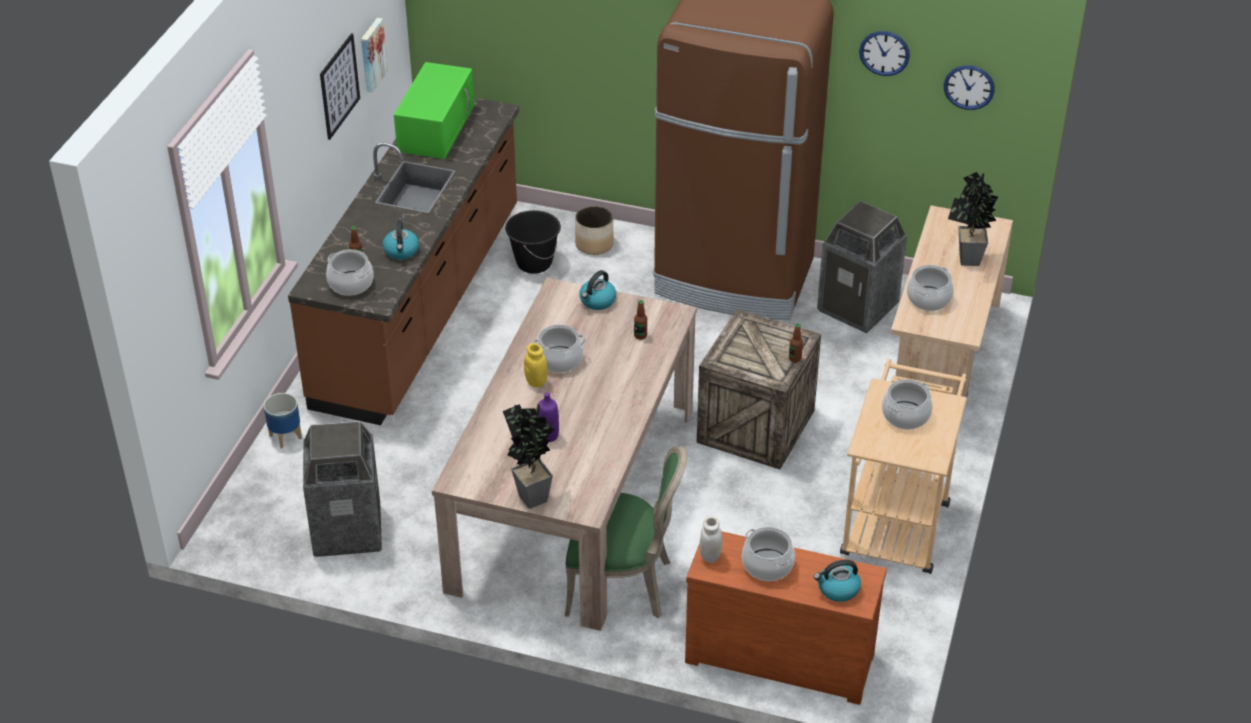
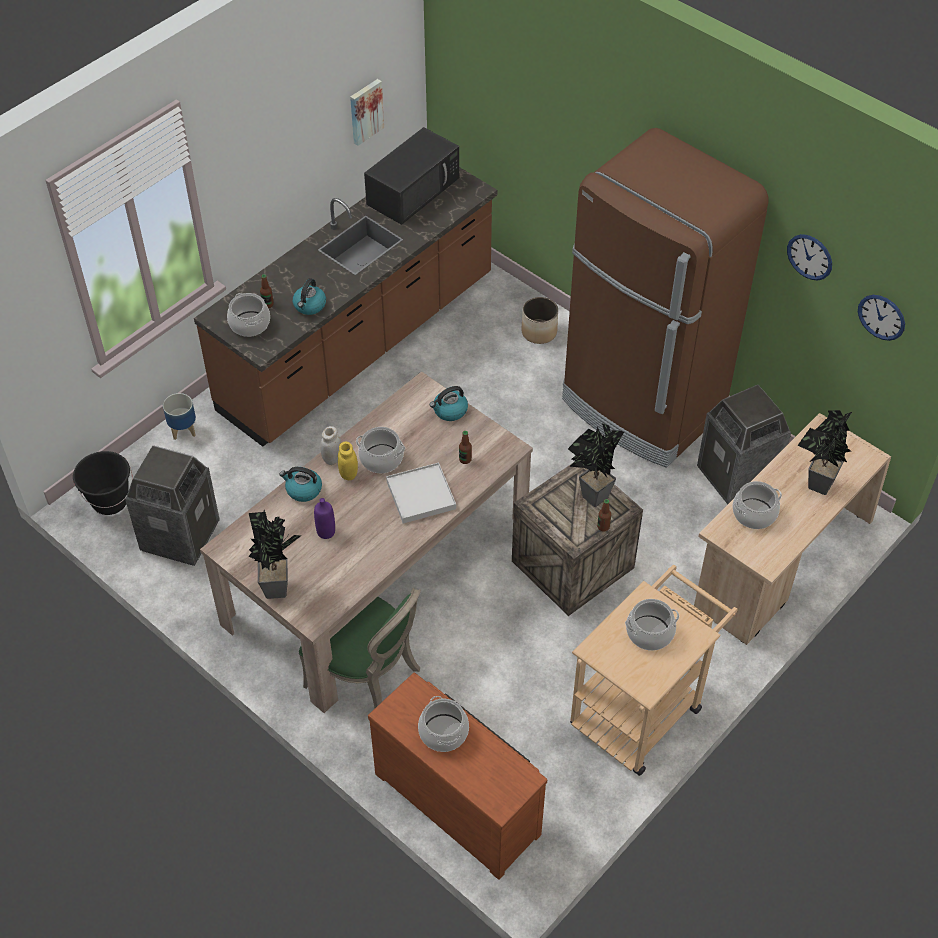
camera: 25 degrees right, 10 degrees up
picture [320,33,360,140] -> none
green microwave [394,62,475,159] -> black microwave [364,127,459,225]
black bucket [505,210,561,274] -> black bucket moved to [73,451,133,515]
white jar [699,516,722,563] -> white jar moved to [320,426,342,465]
kettle [814,560,861,602] -> kettle moved to [280,467,322,502]
none -> white tray [386,462,456,524]
none -> potted plant [568,424,625,507]

